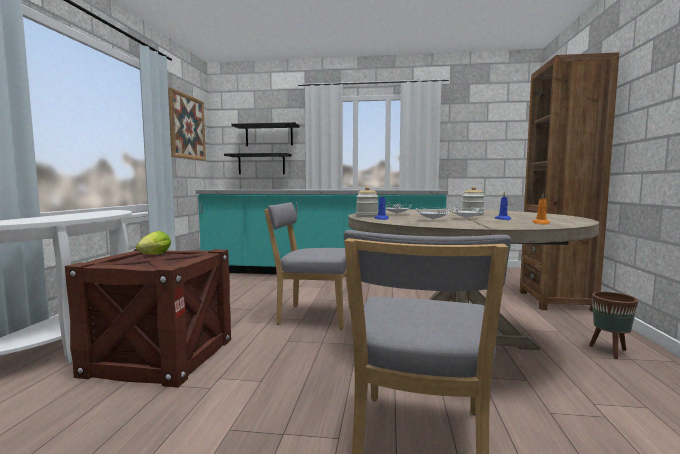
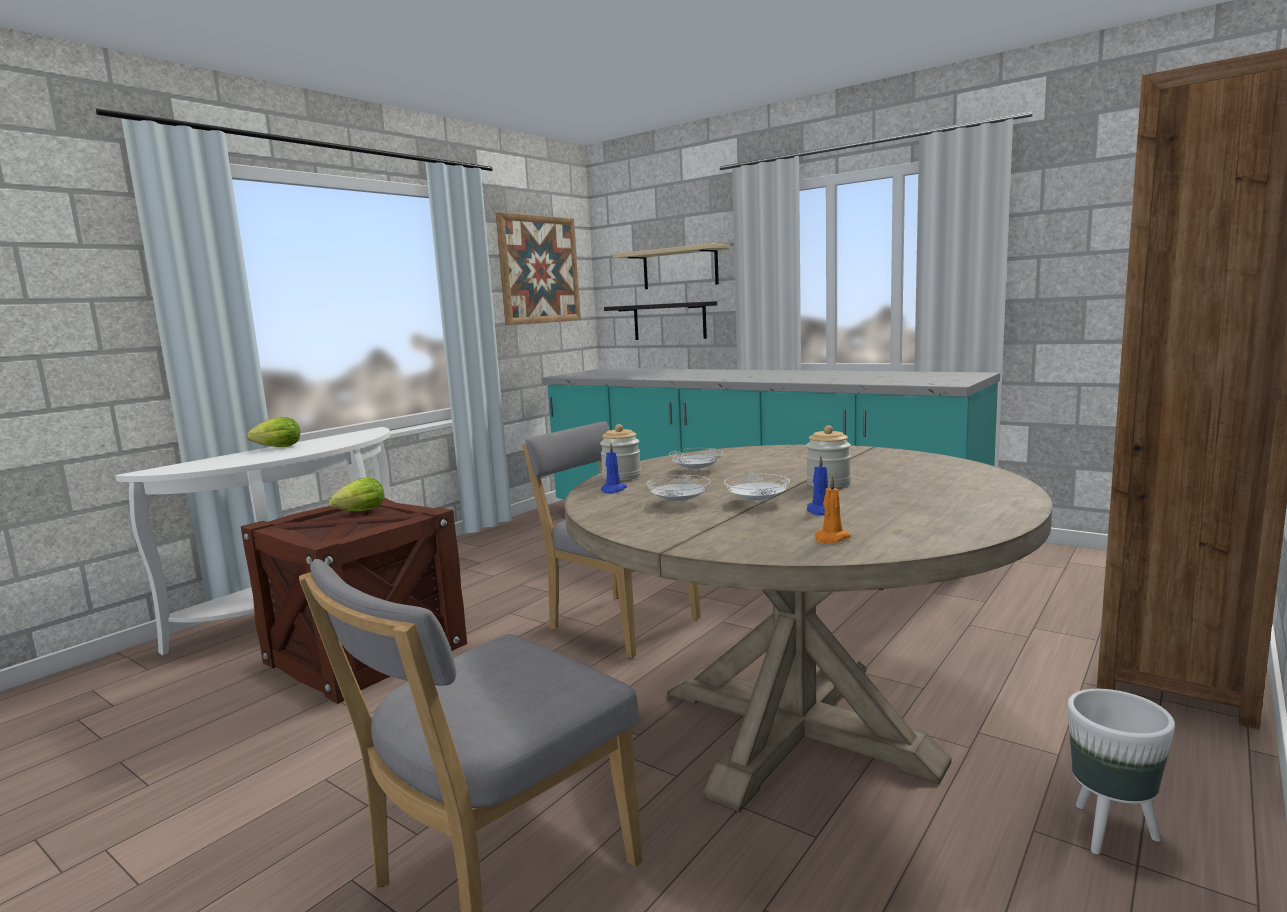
camera: 30 degrees right, 5 degrees up
black shelf [232,122,300,146] -> beige shelf [613,243,730,289]
brown planter [589,292,638,359] -> white planter [1068,689,1175,854]
none -> lettuce [247,417,300,447]

